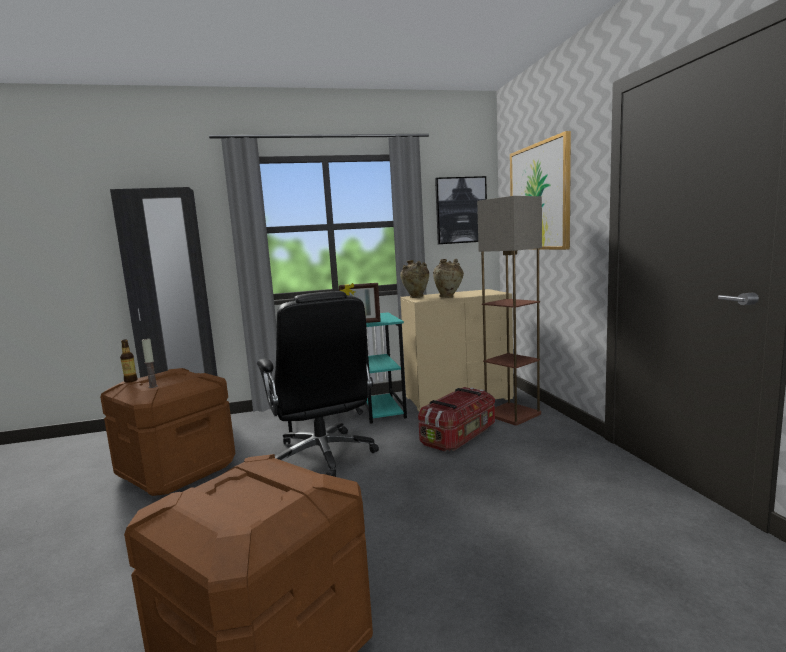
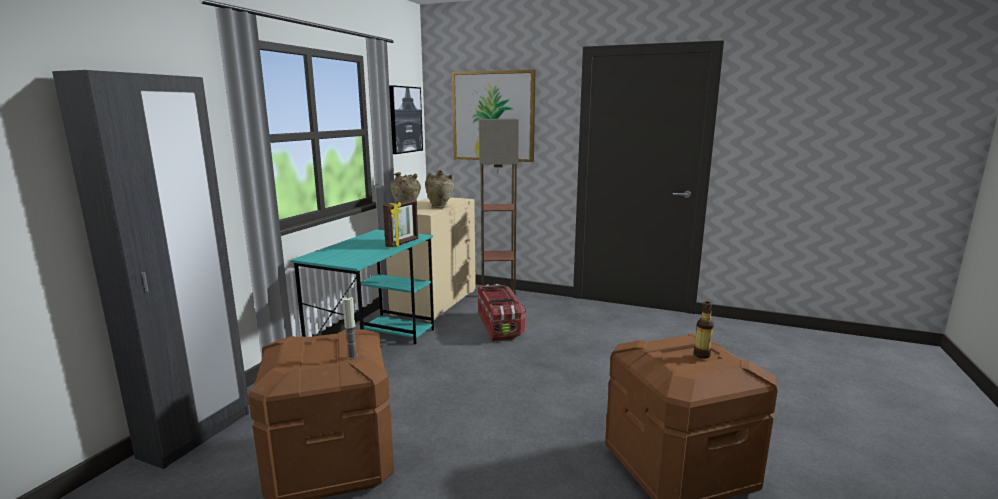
camera: 55 degrees left, 5 degrees up
bottle [120,339,137,383] -> bottle moved to [694,301,714,359]
black office chair [257,291,379,477] -> none

